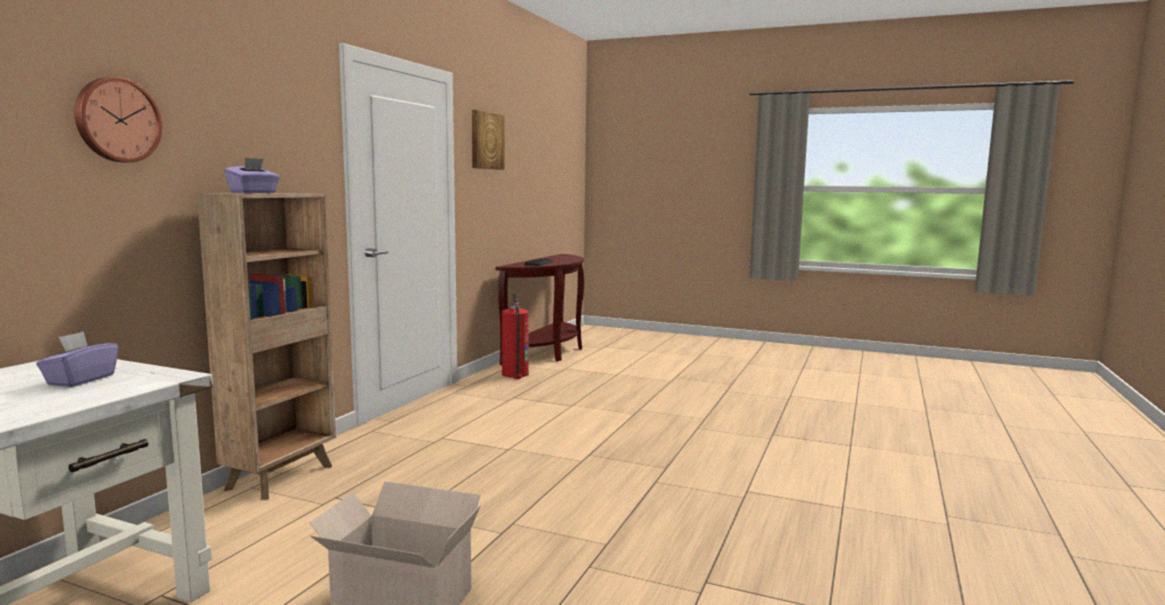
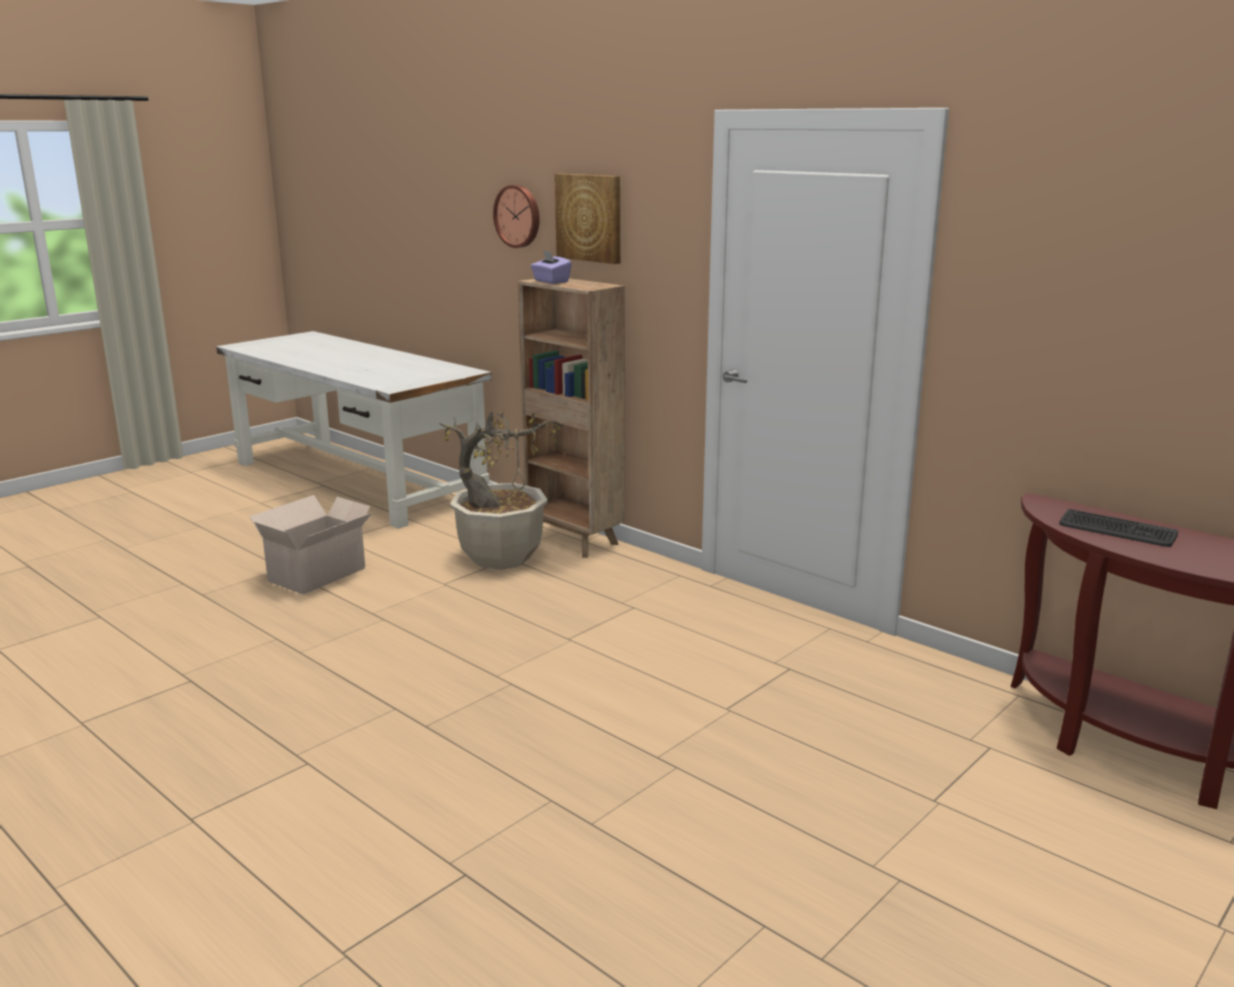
camera: 110 degrees right, 10 degrees up
purple tissue box [36,331,118,387] -> none
picture [472,110,504,170] -> picture moved to [555,174,620,264]
fire extinguisher [502,293,529,379] -> none
none -> potted plant [439,410,564,569]

